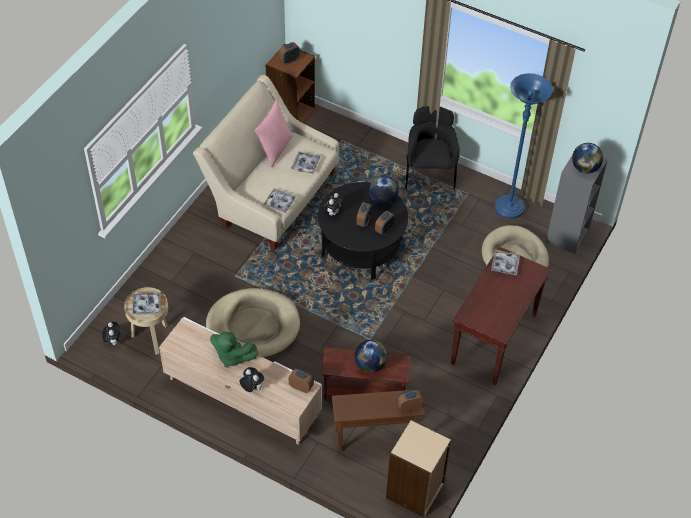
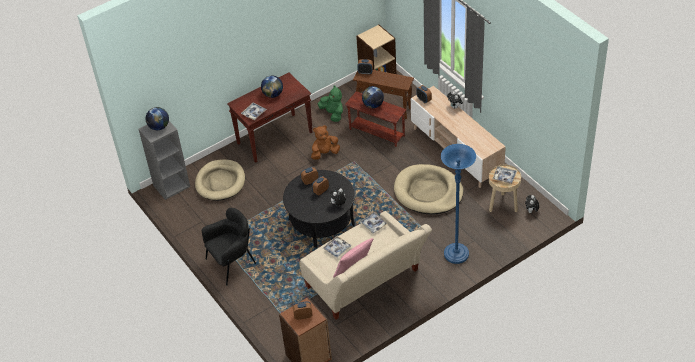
camera: 150 degrees left, 5 degrees down
green plush toy [210,332,258,368] -> green plush toy moved to [318,85,343,122]
globe [369,176,399,205] -> globe moved to [261,75,283,98]
black armchair [405,106,460,190] -> black armchair turned 150 degrees counterclockwise [202,208,256,286]
blue floor lamp [495,73,553,219] -> blue floor lamp moved to [441,144,476,264]
none -> brown plush toy [311,125,340,160]

